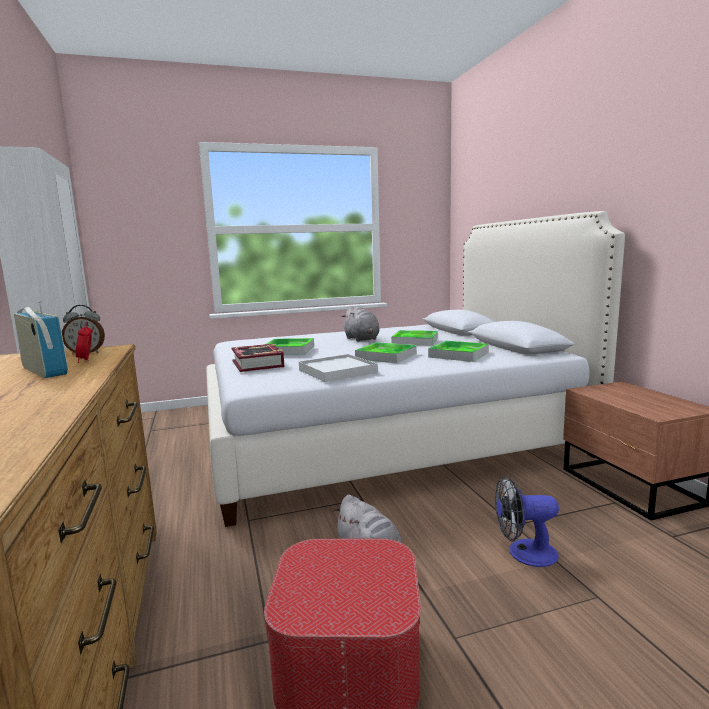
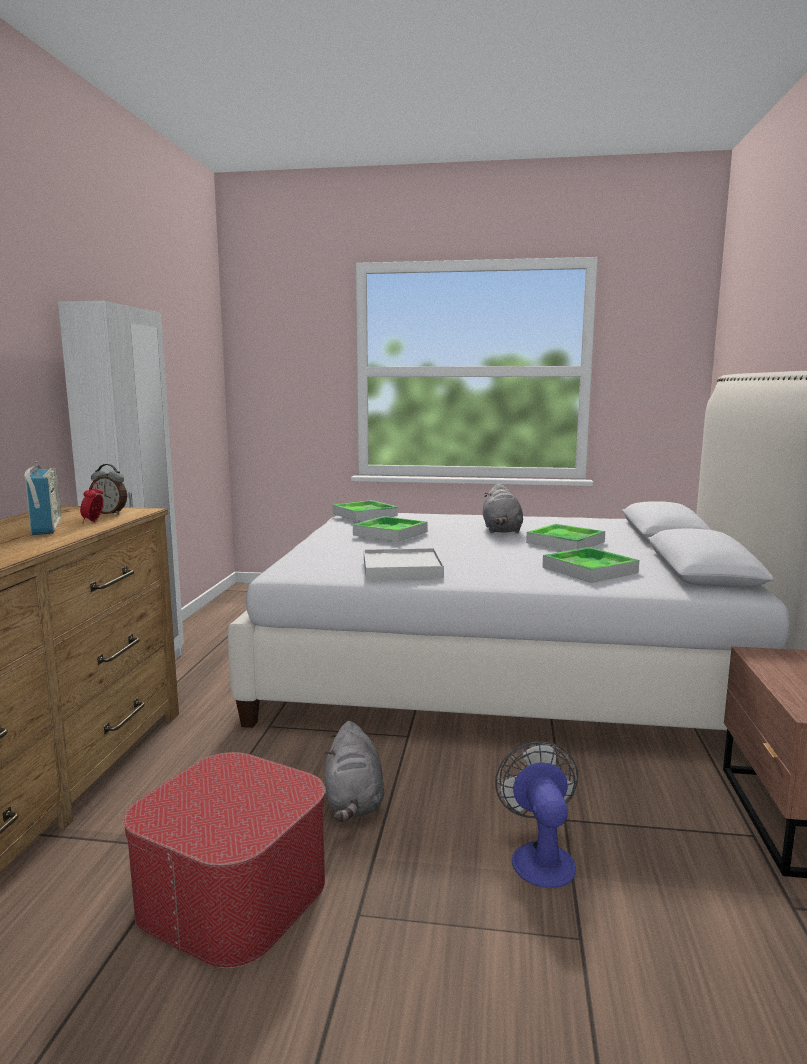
camera: 25 degrees right, 0 degrees up
book [231,344,285,372] -> none
tray [355,342,417,363] -> tray moved to [332,500,397,521]
fan [495,476,559,567] -> fan turned 60 degrees clockwise [495,741,578,888]

